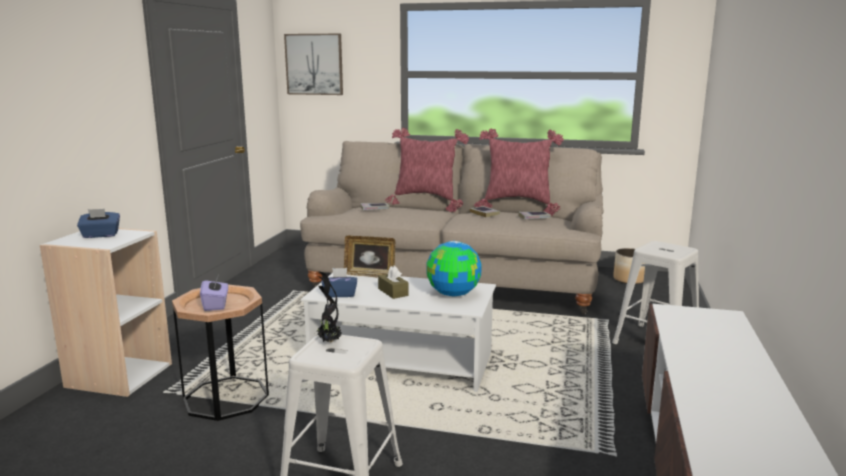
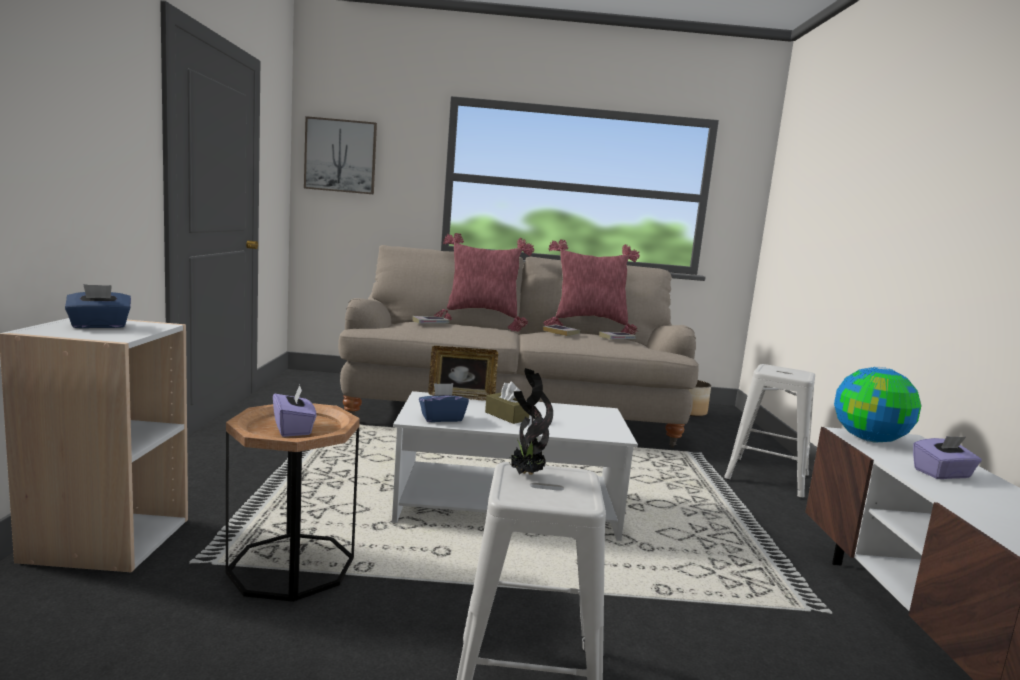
camera: 15 degrees left, 5 degrees down
globe [427,241,482,296] -> globe moved to [834,367,922,443]
none -> purple tissue box [913,436,982,479]

